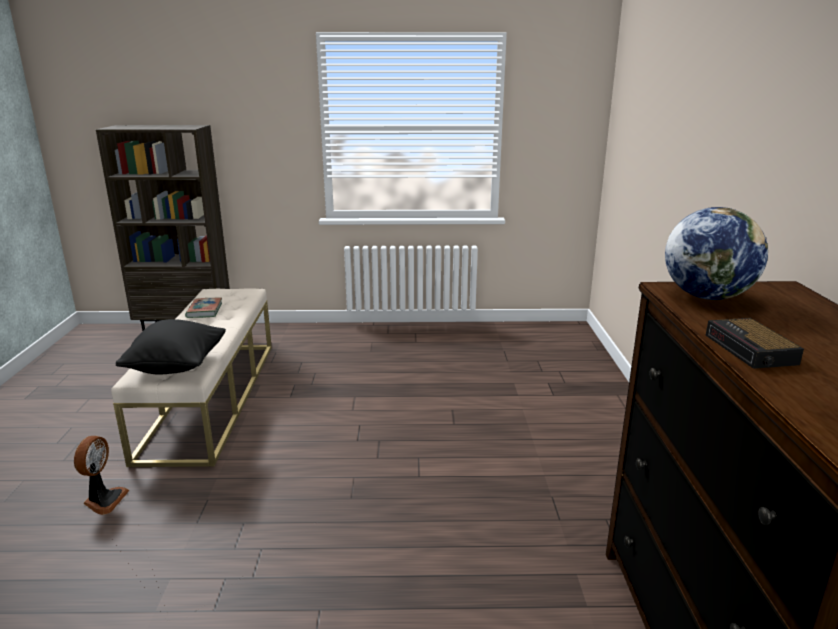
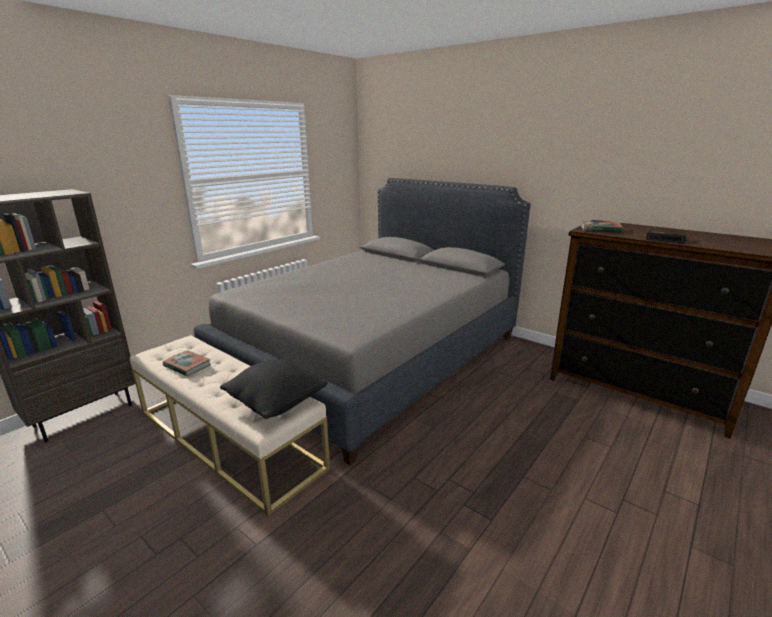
camera: 50 degrees left, 0 degrees up
fan [74,436,130,515] -> none
globe [665,207,768,300] -> book [581,221,623,233]
none -> grey bed [194,178,531,465]

